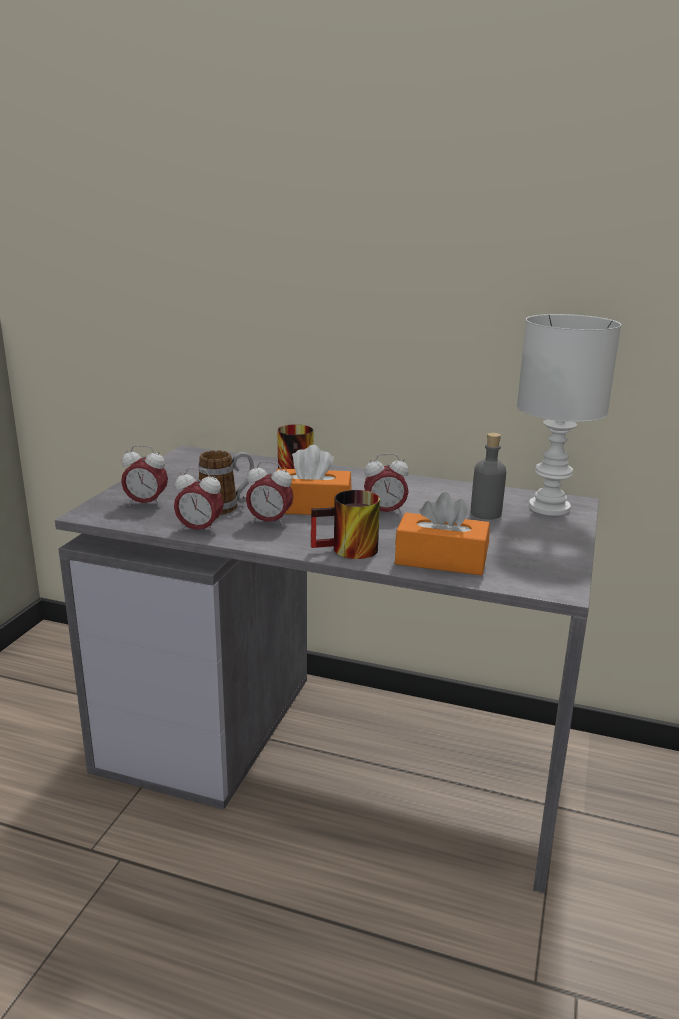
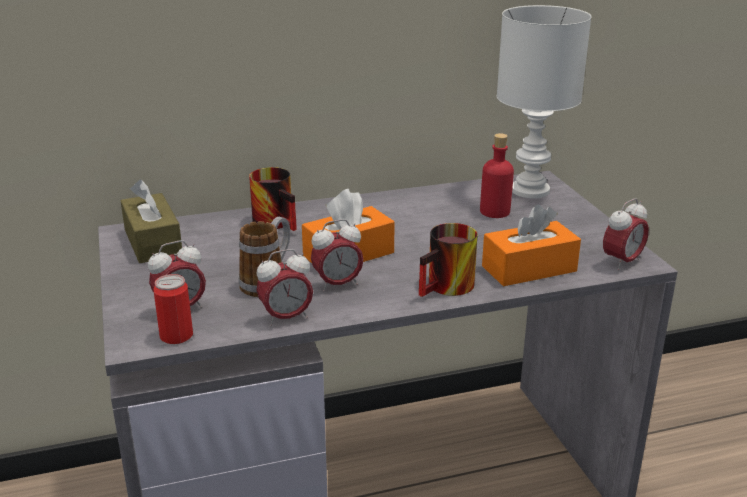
camera: 35 degrees left, 5 degrees up
alarm clock [364,454,409,515] -> alarm clock moved to [603,198,649,271]
grey bottle [471,433,506,520] -> red bottle [480,133,514,218]
none -> brown tissue box [121,180,182,263]
none -> can [154,274,193,344]

